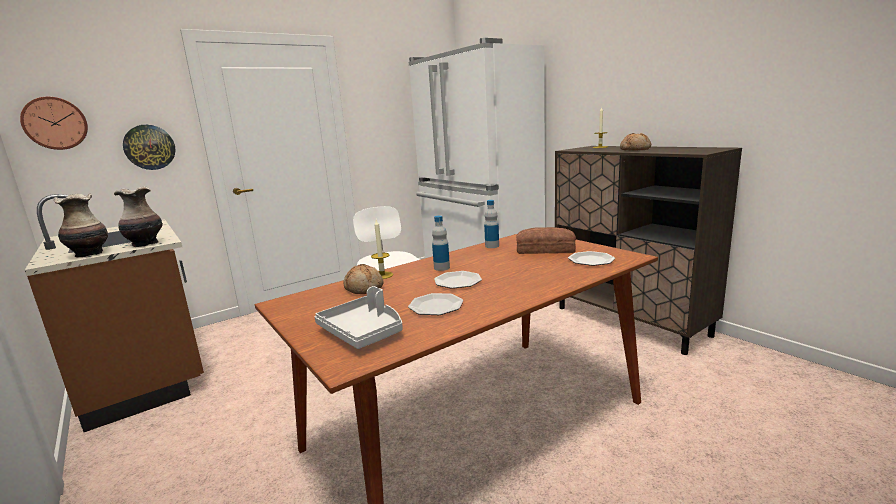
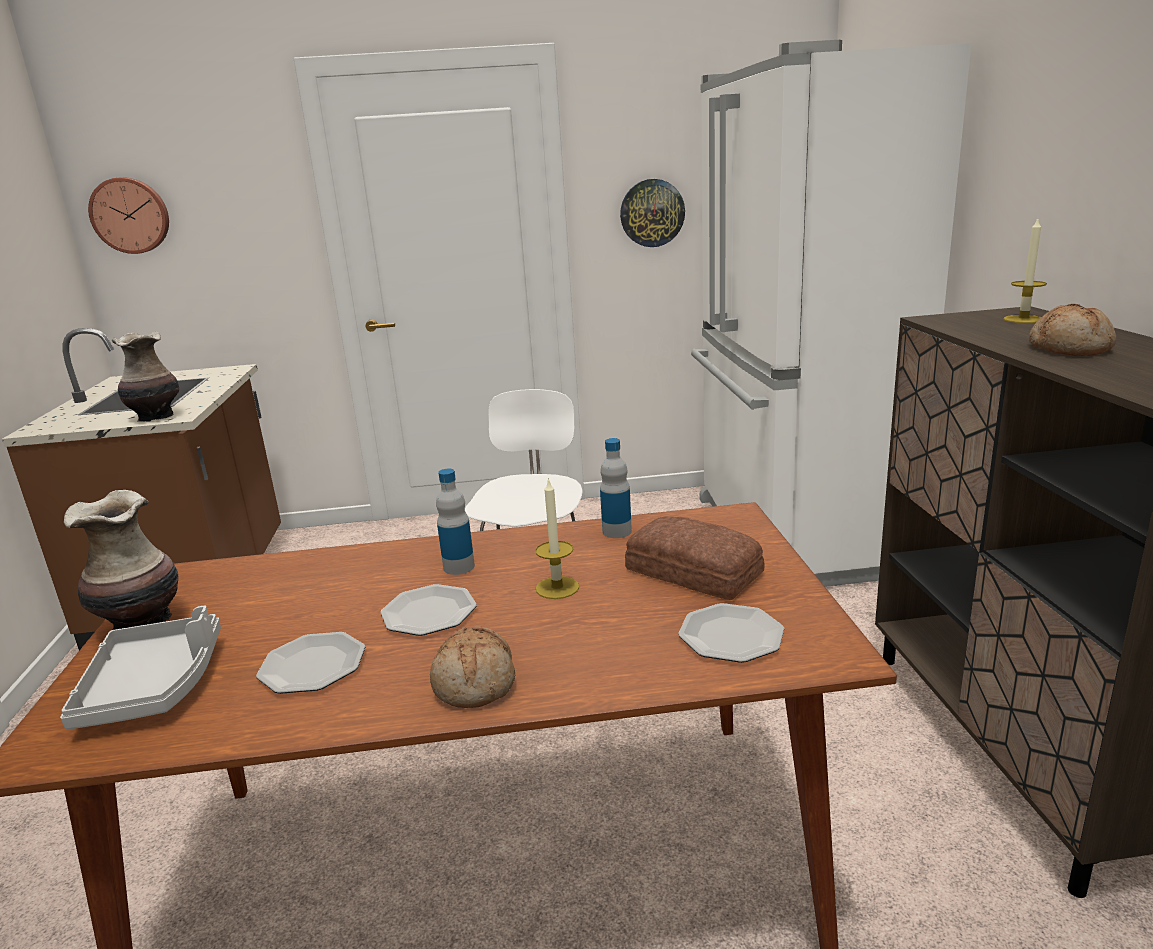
camera: 30 degrees right, 5 degrees up
vase [54,194,108,257] -> vase moved to [64,490,178,630]
wall clock [123,125,176,170] -> wall clock moved to [620,179,685,247]
bread [343,264,383,294] -> bread moved to [430,626,515,708]
candle [371,220,393,279] -> candle moved to [535,478,579,599]

